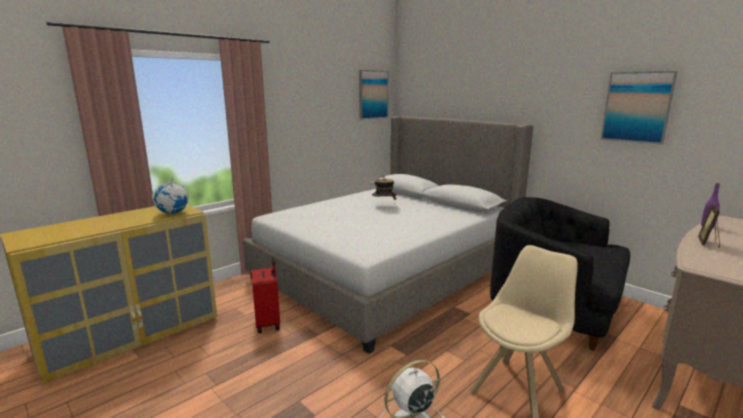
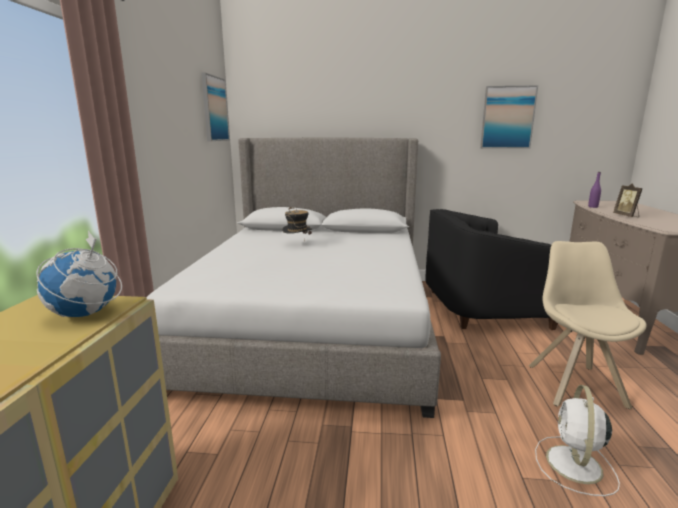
camera: 40 degrees left, 0 degrees up
red suitcase [251,257,280,333] -> none

